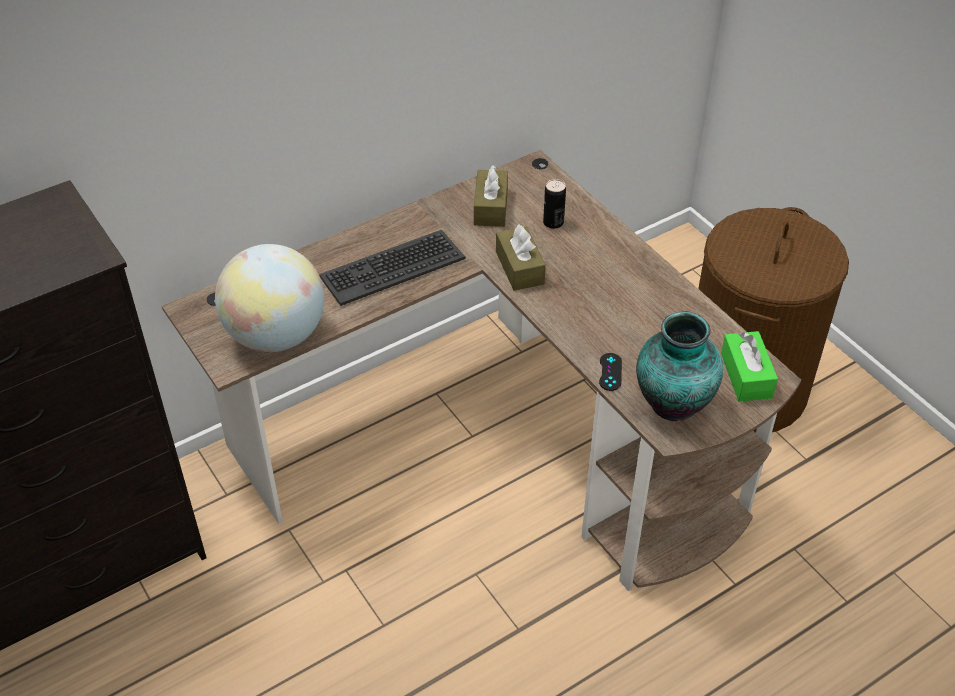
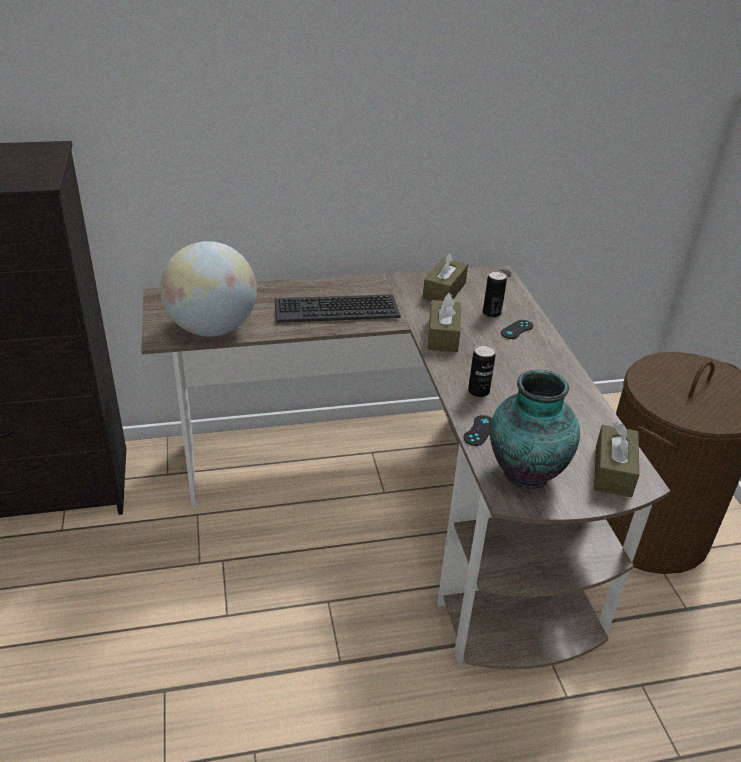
camera: 20 degrees right, 10 degrees down
green tissue box [721,331,778,402] -> brown tissue box [594,422,639,497]
none -> can [468,345,495,397]
none -> black game controller [501,320,533,339]

